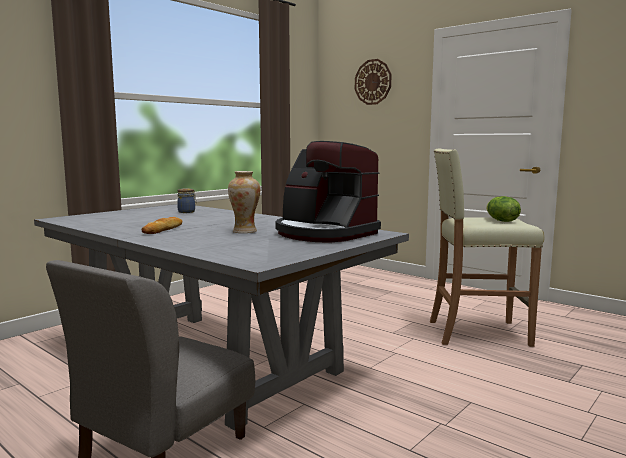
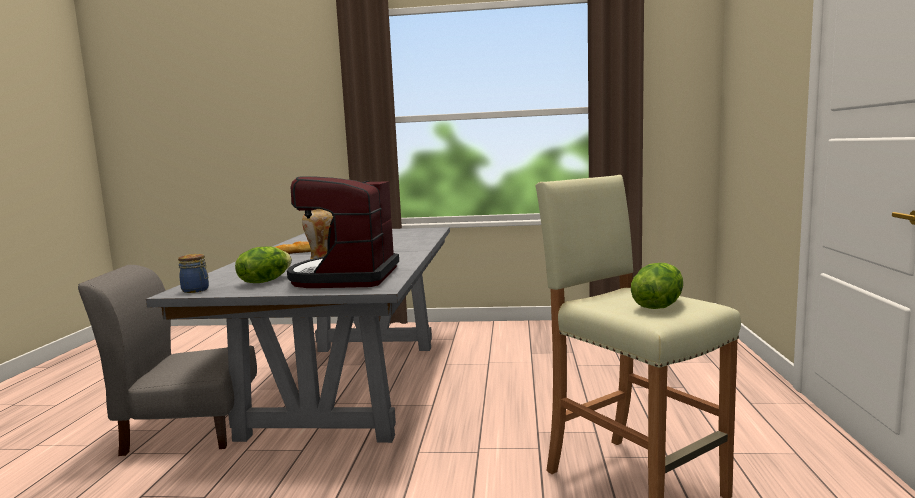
camera: 55 degrees right, 0 degrees up
jar [177,188,197,213] -> jar moved to [178,254,209,293]
wall clock [355,59,391,105] -> none
none -> lettuce [235,246,292,283]

